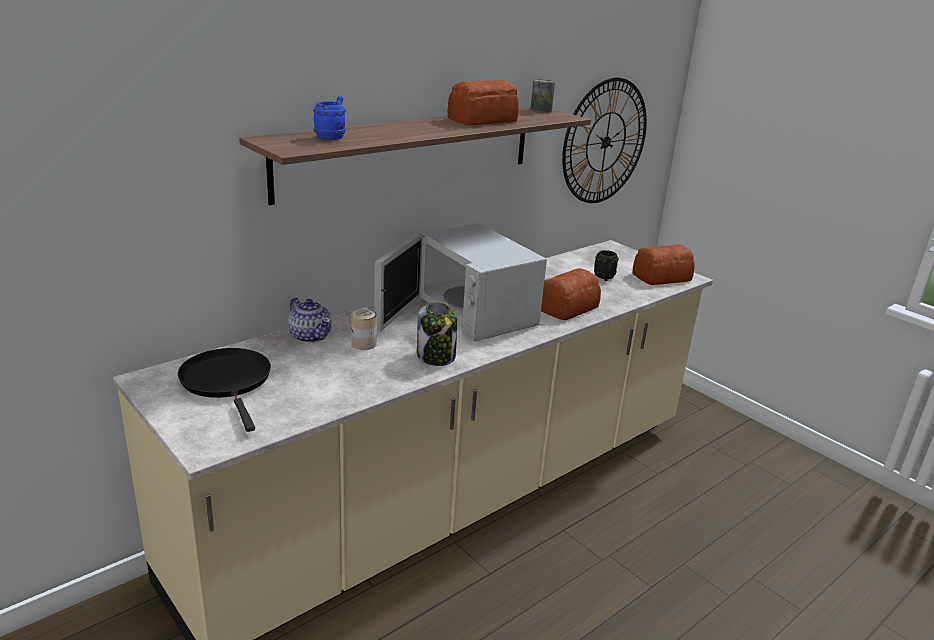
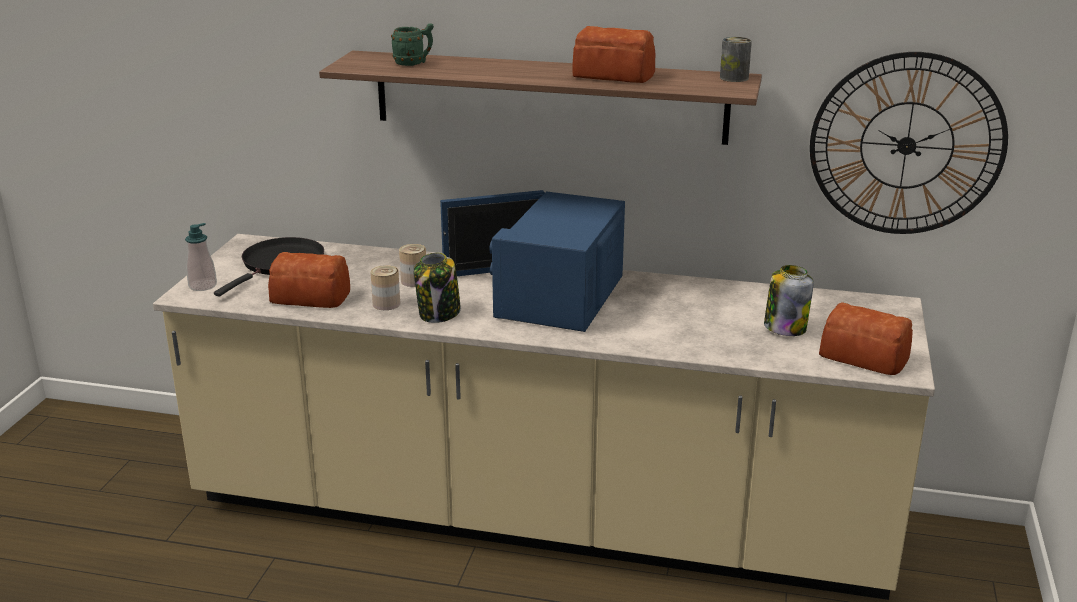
camera: 55 degrees right, 0 degrees up
teapot [288,298,332,343] -> none
blue mug [313,95,346,140] -> green mug [391,23,434,66]
white microwave [374,223,547,342] -> blue microwave [440,190,625,332]
bread [541,268,601,320] -> bread moved to [268,252,350,308]
black mug [594,250,619,281] -> jar [764,265,814,336]
none -> soap dispenser [185,223,217,291]
none -> can [370,265,400,310]

